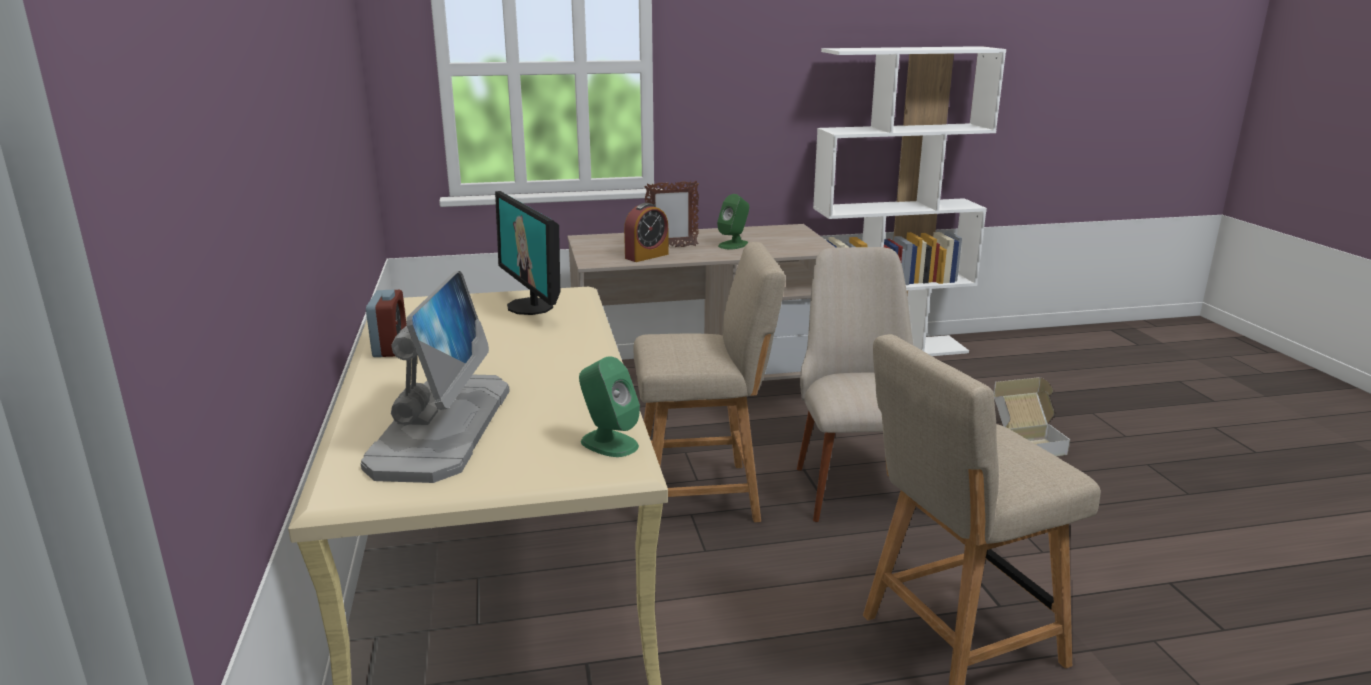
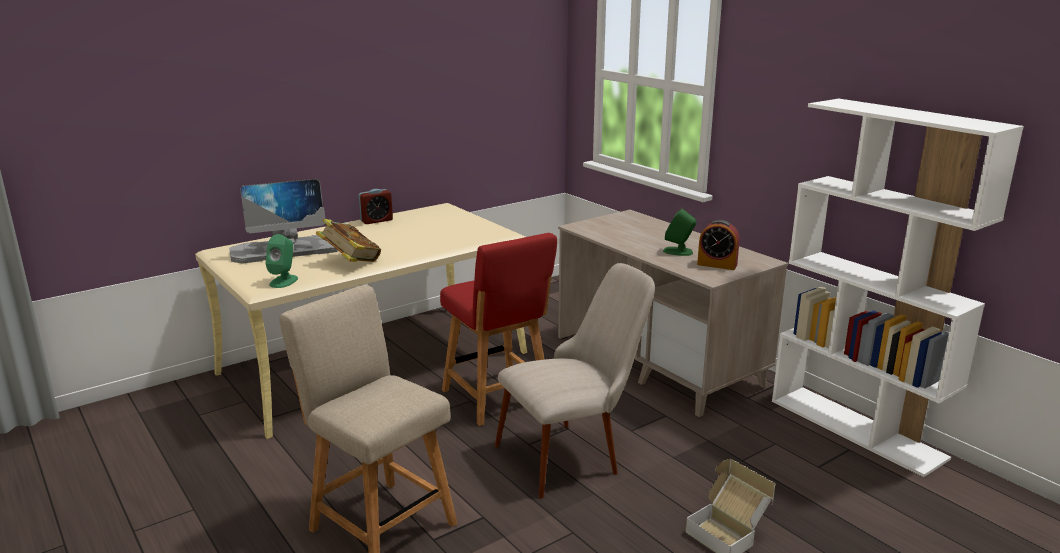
camera: 65 degrees right, 0 degrees up
monitor [495,191,560,315] -> none
alarm clock [624,203,669,262] -> alarm clock moved to [697,220,740,270]
beige chair [634,242,785,522] -> red chair [440,233,557,426]
picture frame [644,180,699,247] -> none
none -> book [316,219,381,262]

